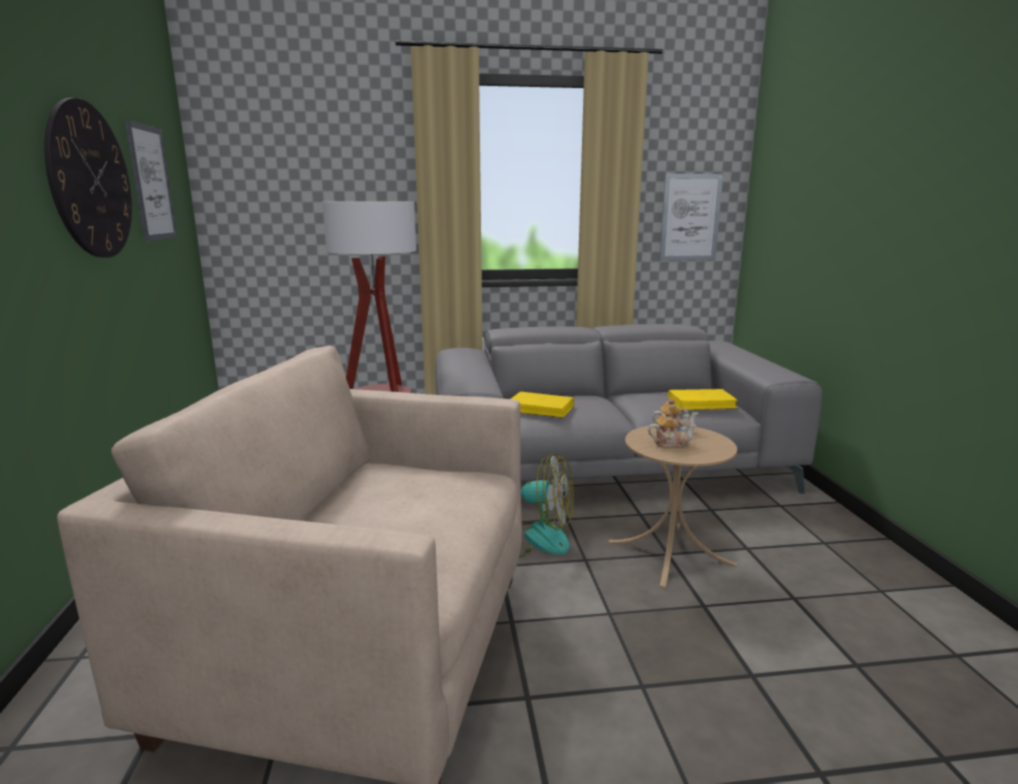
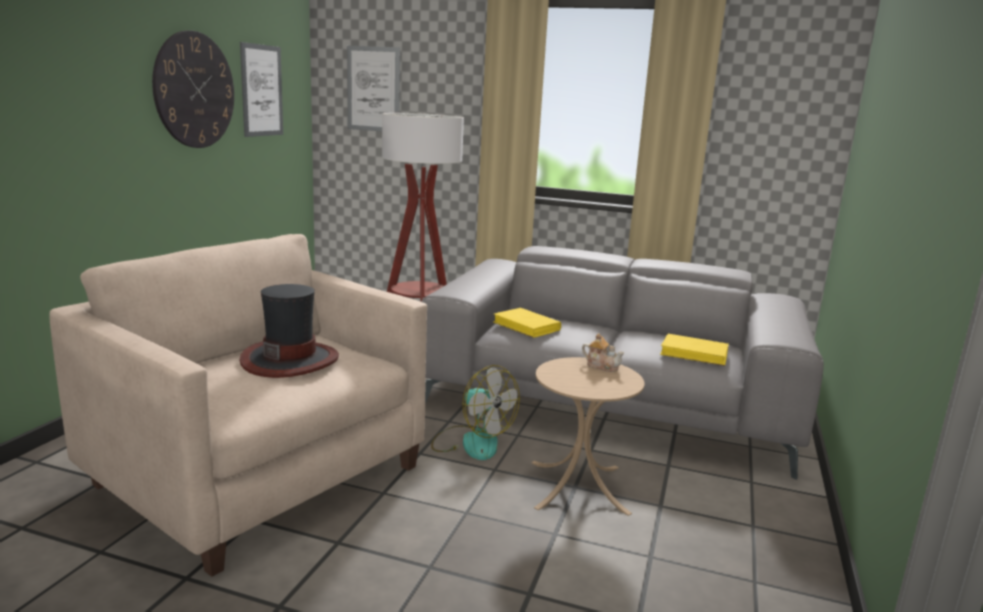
camera: 25 degrees right, 0 degrees up
teapot [648,410,697,448] -> none
picture [659,174,724,261] -> picture moved to [347,46,400,131]
none -> hat [240,284,339,378]

